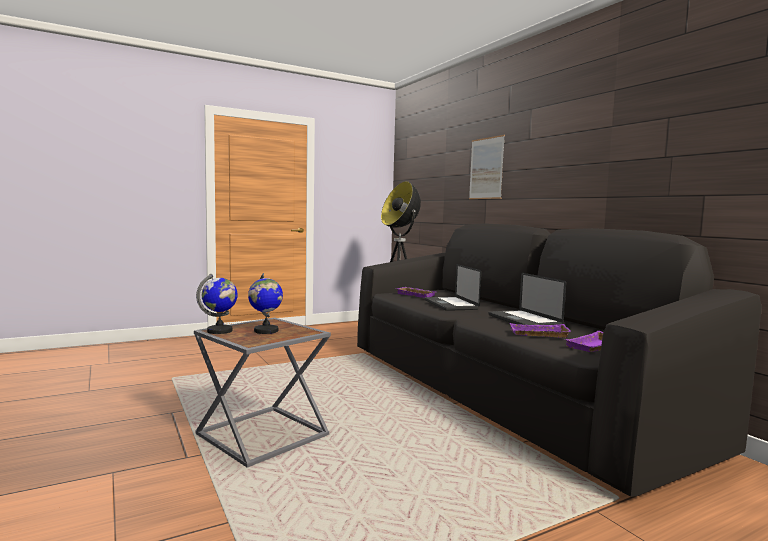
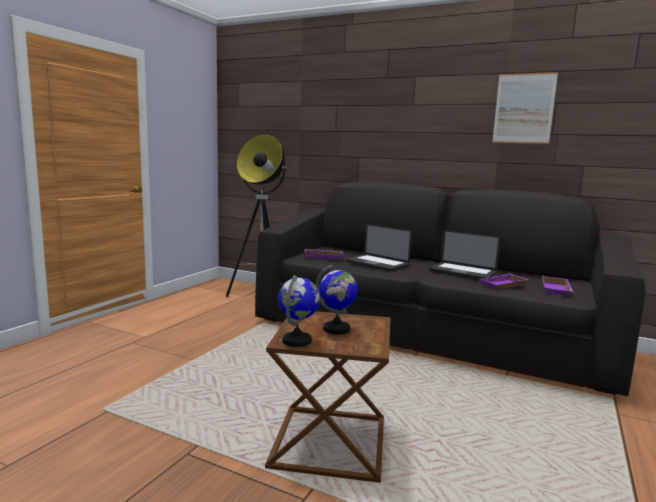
camera: 35 degrees left, 5 degrees up
grey side table [194,318,331,468] -> brown side table [265,311,391,483]
picture [469,135,505,199] -> picture moved to [492,72,558,144]

